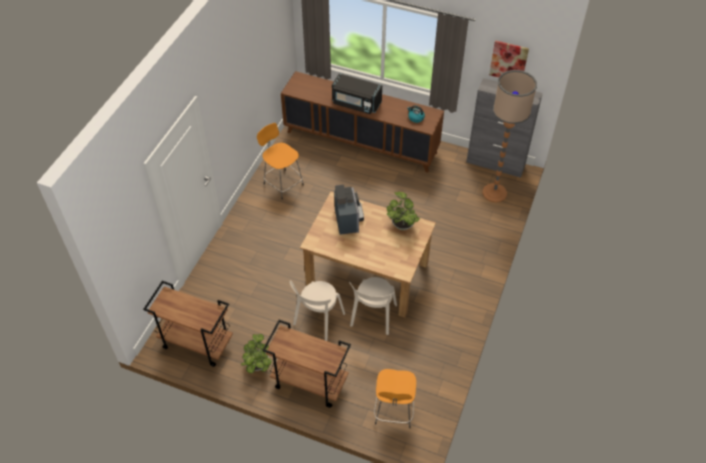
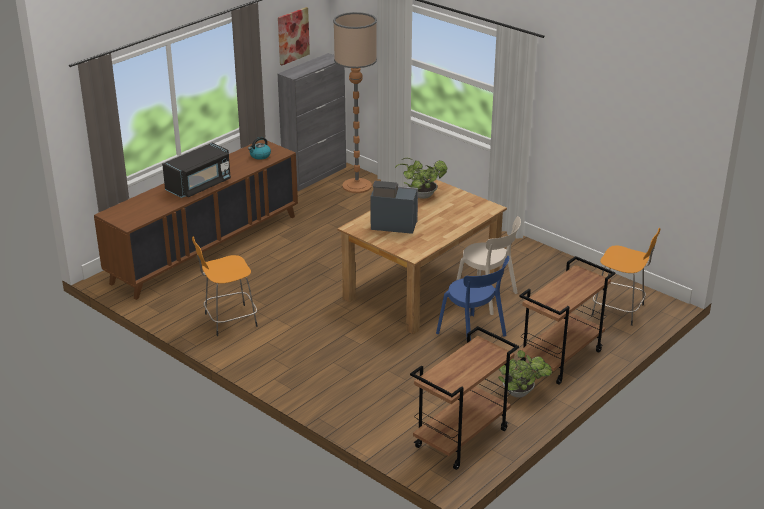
camera: 70 degrees left, 20 degrees down
beige chair [290,280,345,341] -> blue chair [436,256,509,341]

